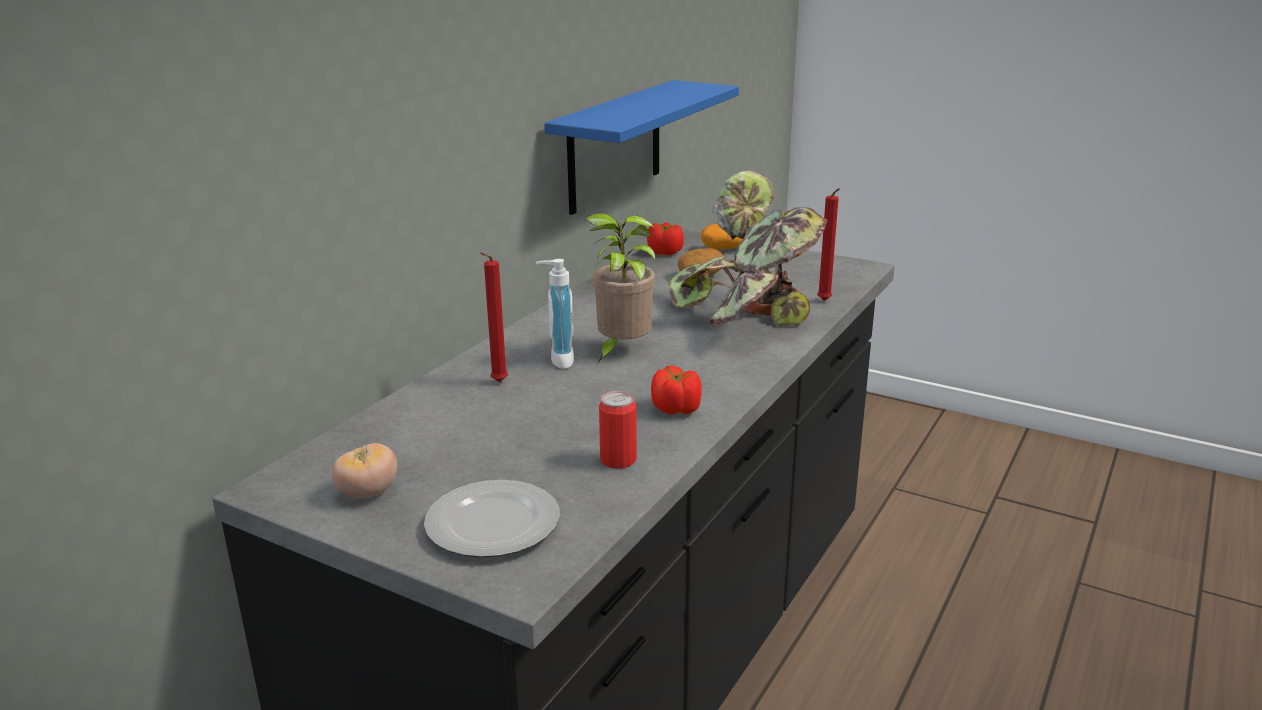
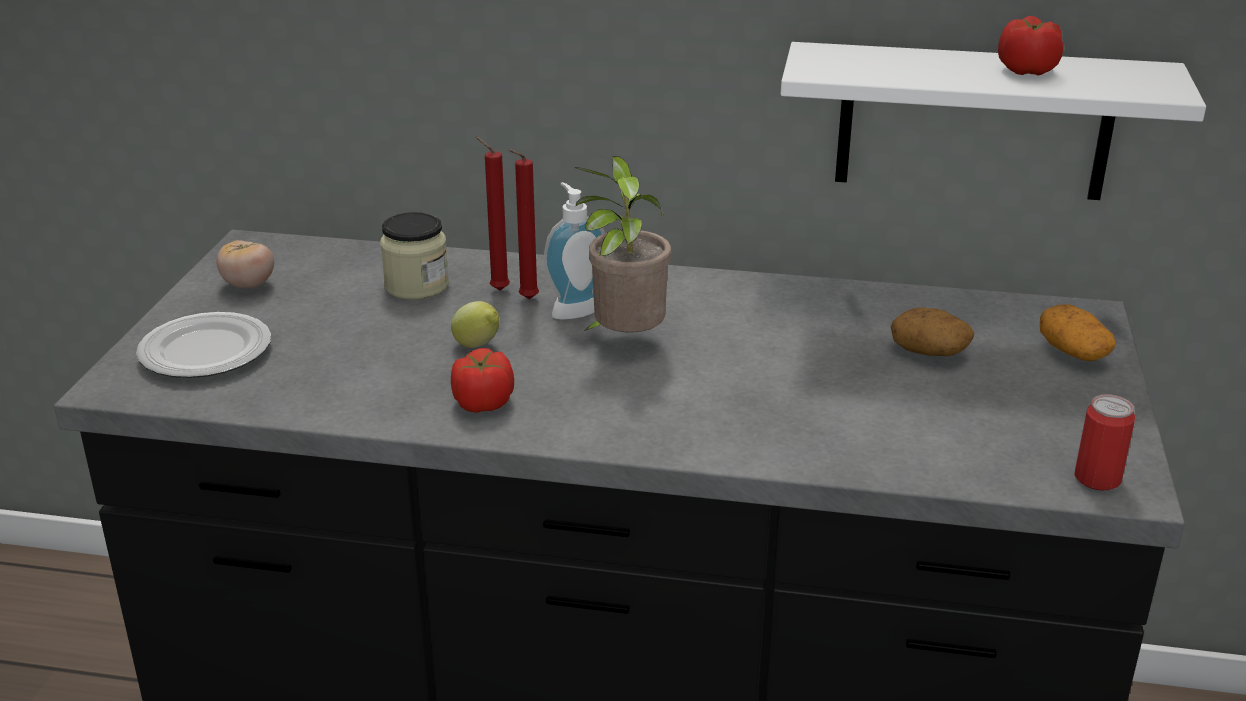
camera: 70 degrees right, 5 degrees up
blue shelf [545,80,739,215] -> white shelf [781,42,1206,200]
can [599,391,637,469] -> can moved to [1075,394,1135,490]
tomato [647,223,684,255] -> tomato moved to [998,16,1064,76]
potted plant [668,171,828,326] -> none
red candle [817,188,840,301] -> red candle moved to [508,149,539,299]
none -> jar [380,212,449,300]
none -> lemon [451,301,499,348]

